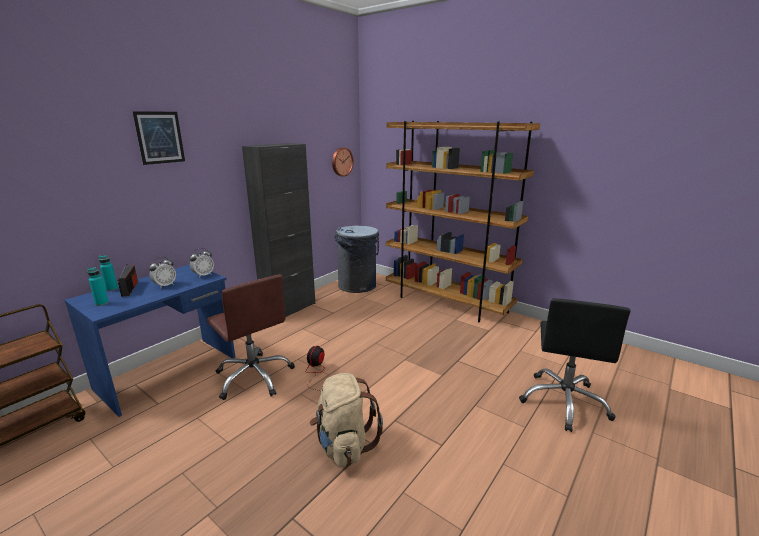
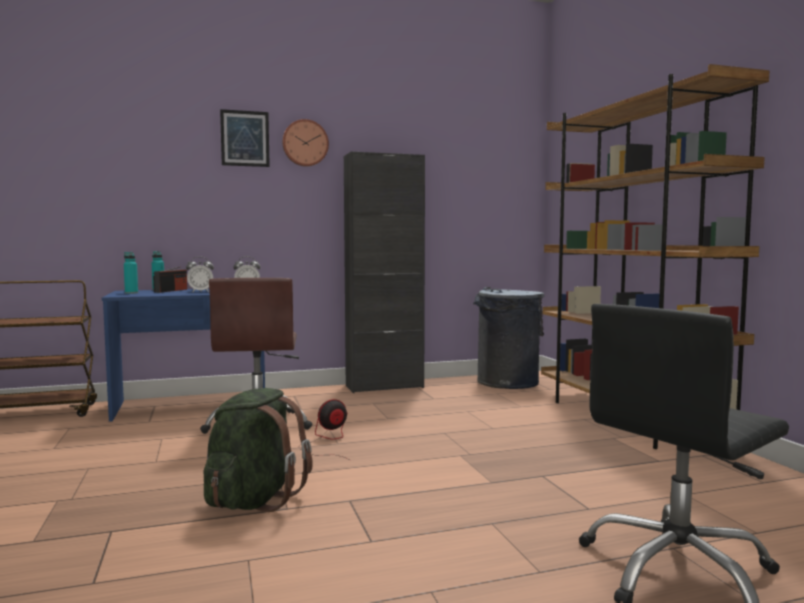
camera: 35 degrees right, 15 degrees down
beige backpack [310,373,383,467] -> green backpack [204,388,313,512]
wall clock [332,148,354,177] -> wall clock moved to [282,119,329,167]

